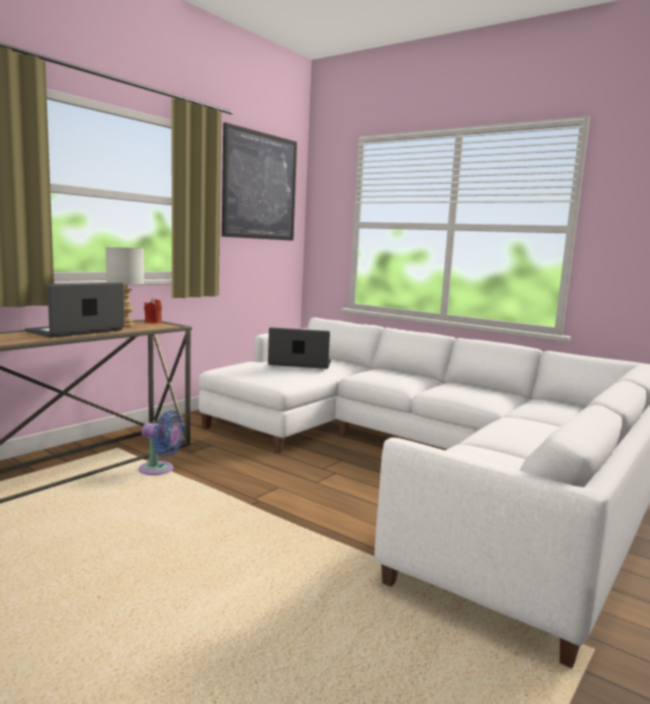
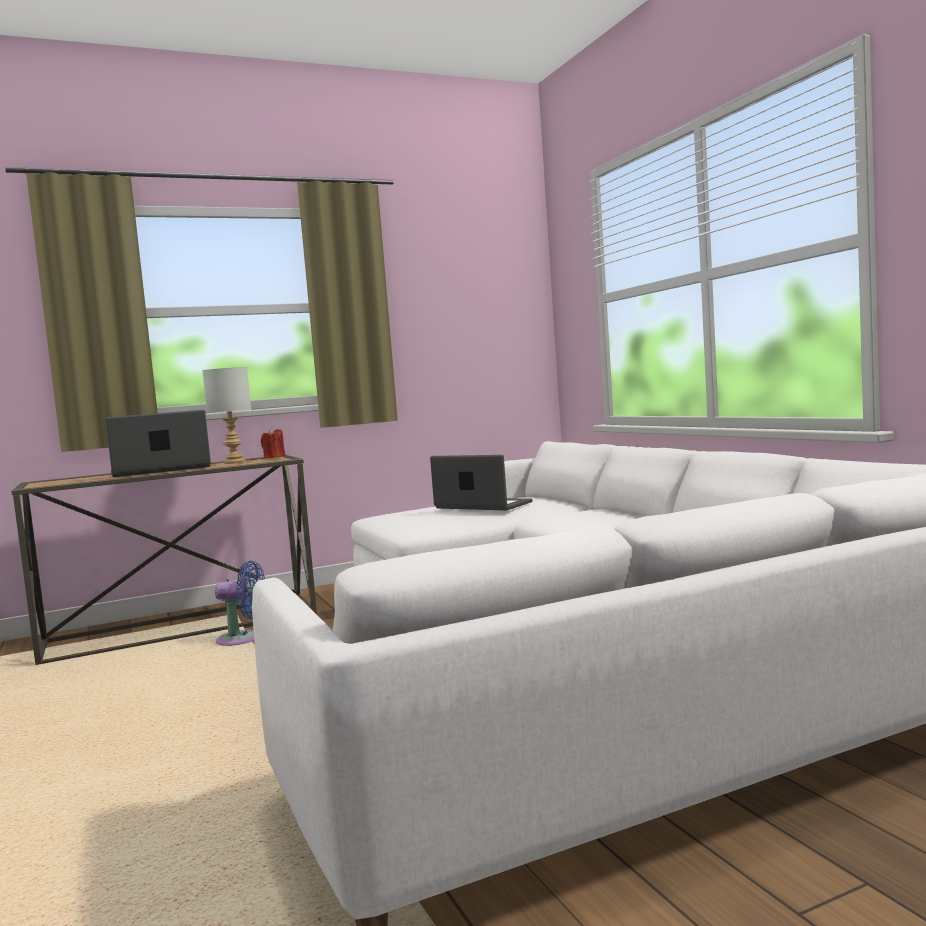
camera: 30 degrees right, 5 degrees down
blue fan [138,411,185,475] -> blue fan turned 45 degrees counterclockwise [215,560,265,646]
picture [222,122,297,241] -> none

